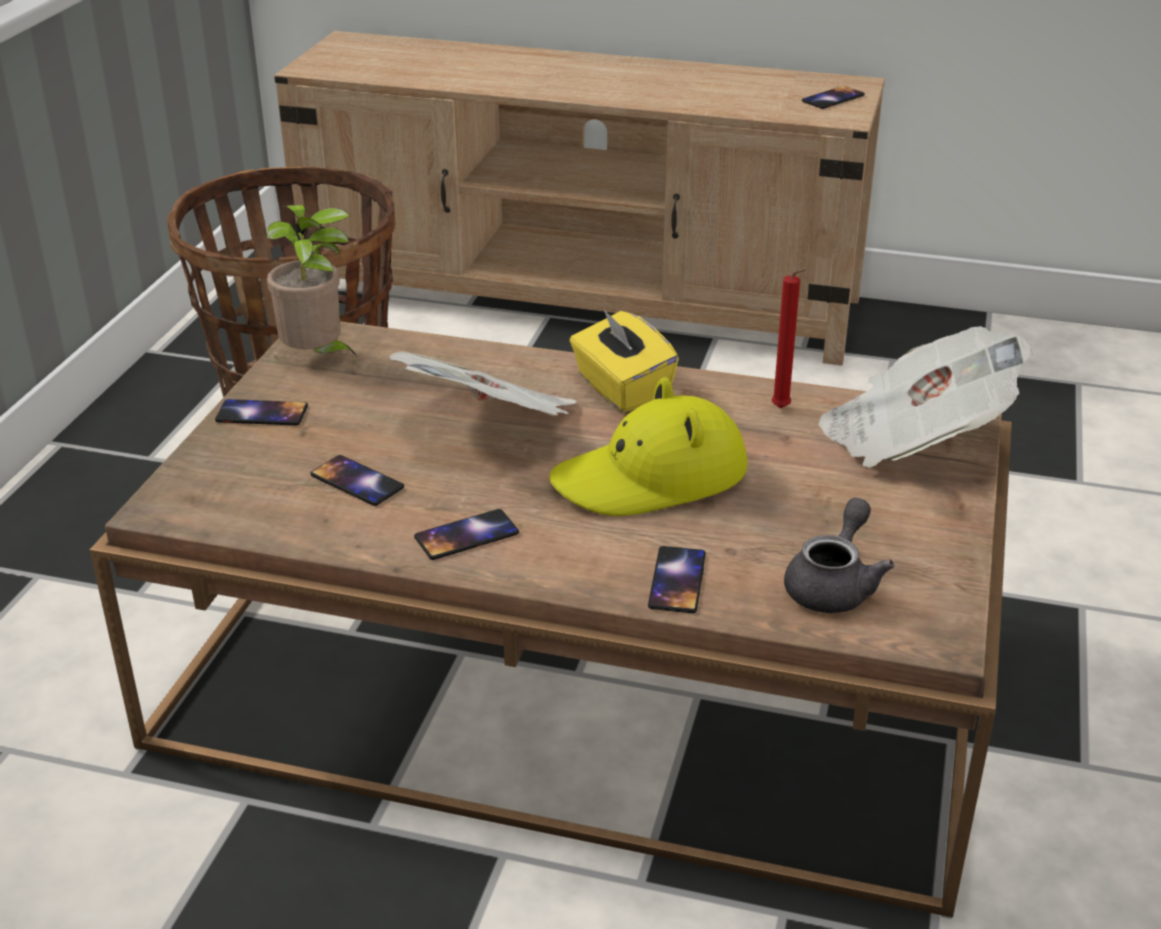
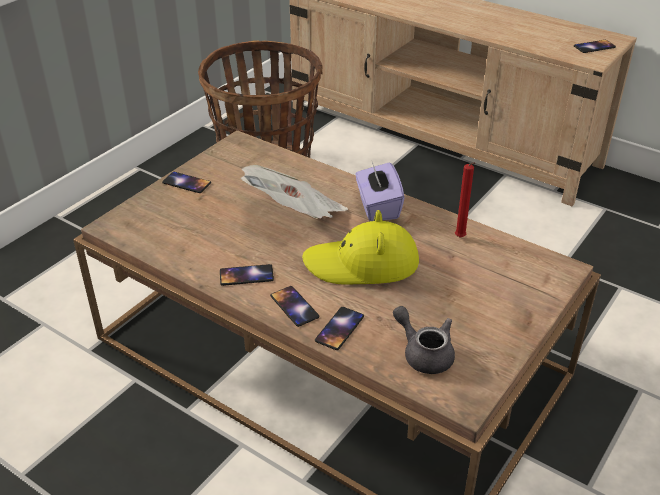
camera: 20 degrees right, 5 degrees up
potted plant [267,205,357,356] -> none
phone [311,455,404,506] -> phone moved to [270,286,320,327]
yellow tissue box [570,308,679,412] -> purple tissue box [356,162,404,221]
grey teapot [784,498,895,613] -> grey teapot turned 90 degrees counterclockwise [393,306,455,374]
newspaper [818,326,1033,468] -> none

